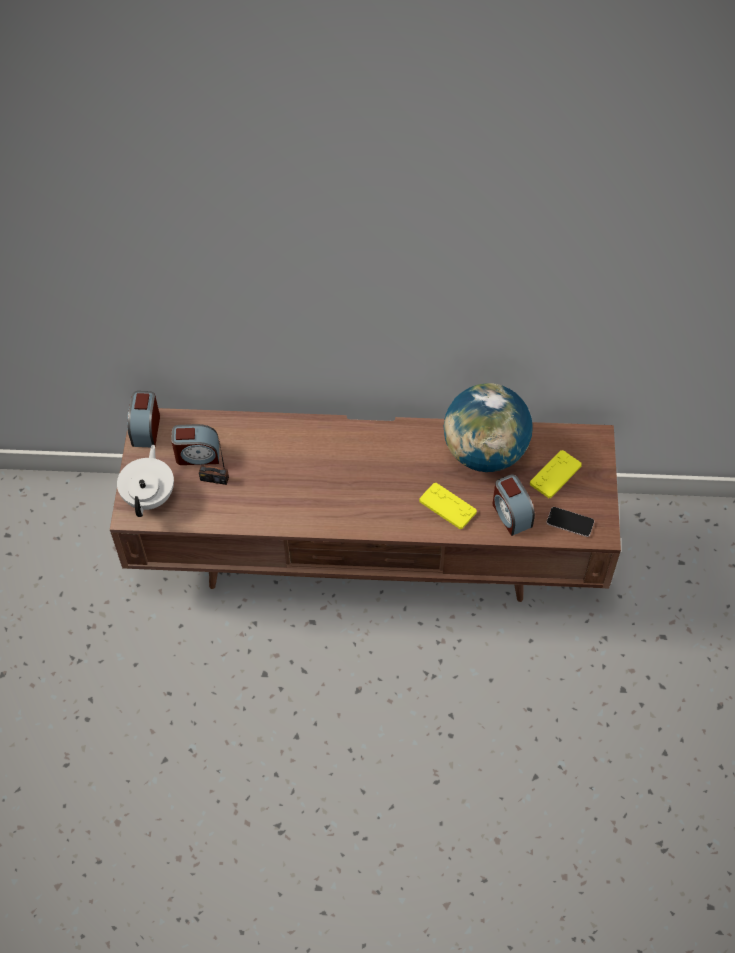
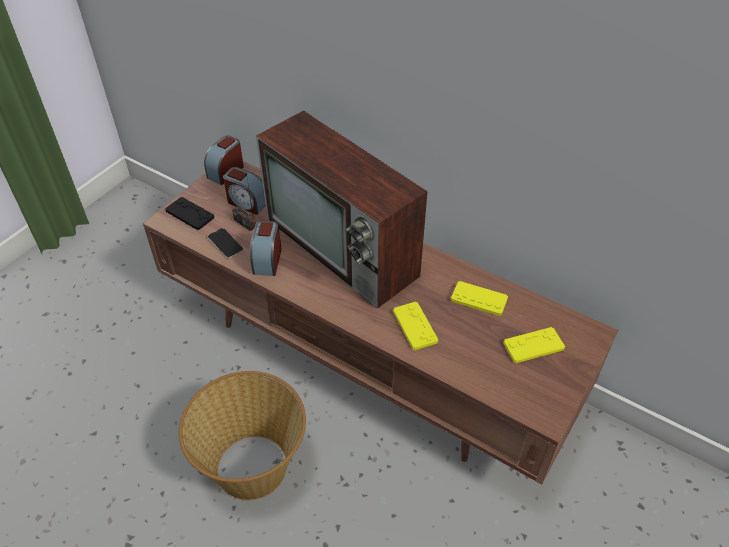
camera: 30 degrees right, 10 degrees down
white teapot [117,445,174,517] -> black game controller [165,197,214,230]
globe [444,383,532,472] -> yellow game controller [451,281,508,316]
alarm clock [492,474,535,536] -> alarm clock moved to [250,221,282,276]
phone [547,507,594,537] -> phone moved to [208,228,244,258]
none -> basket [179,371,306,500]
none -> television [256,111,428,309]

